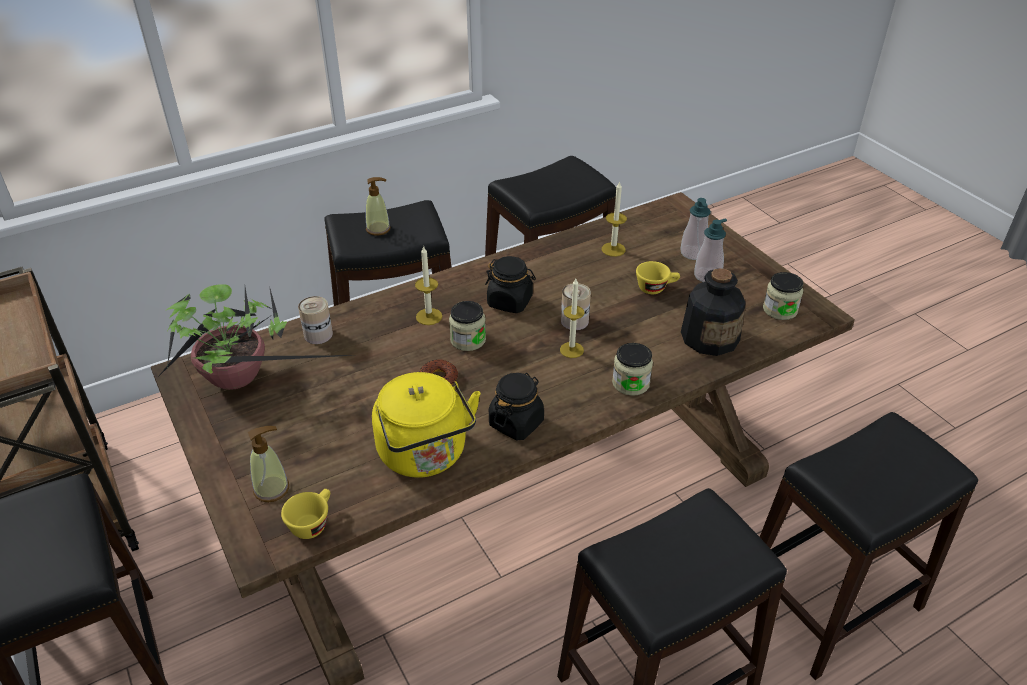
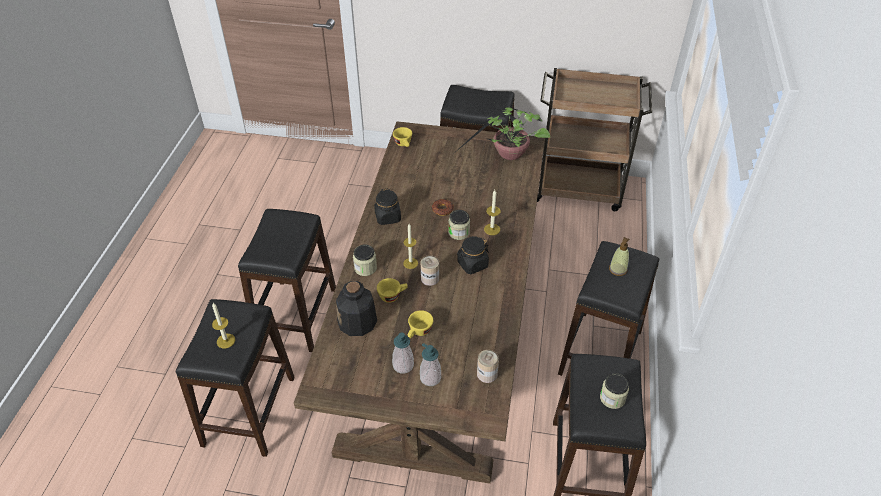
camera: 130 degrees right, 5 degrees up
soap dispenser [248,426,289,502] -> none
can [298,296,333,344] -> can moved to [477,350,499,383]
yellow kettle [372,372,481,477] -> none
candle [602,181,627,257] -> candle moved to [212,303,235,348]
jar [763,272,803,320] -> jar moved to [600,373,629,409]
none -> yellow cup [377,278,408,303]

